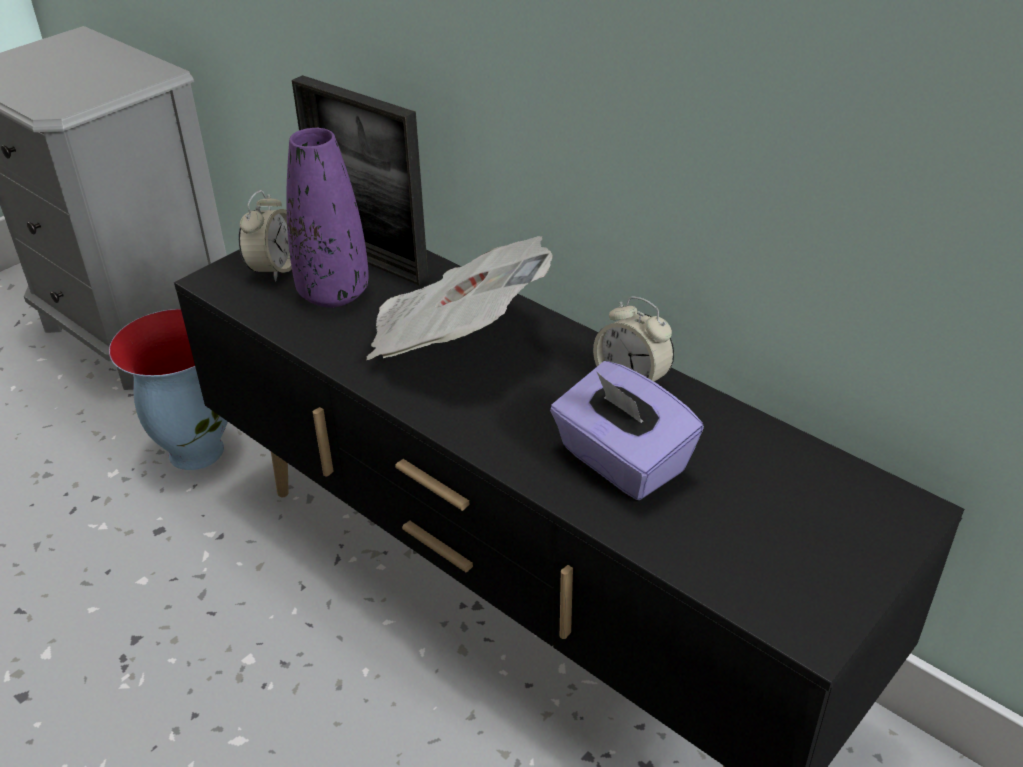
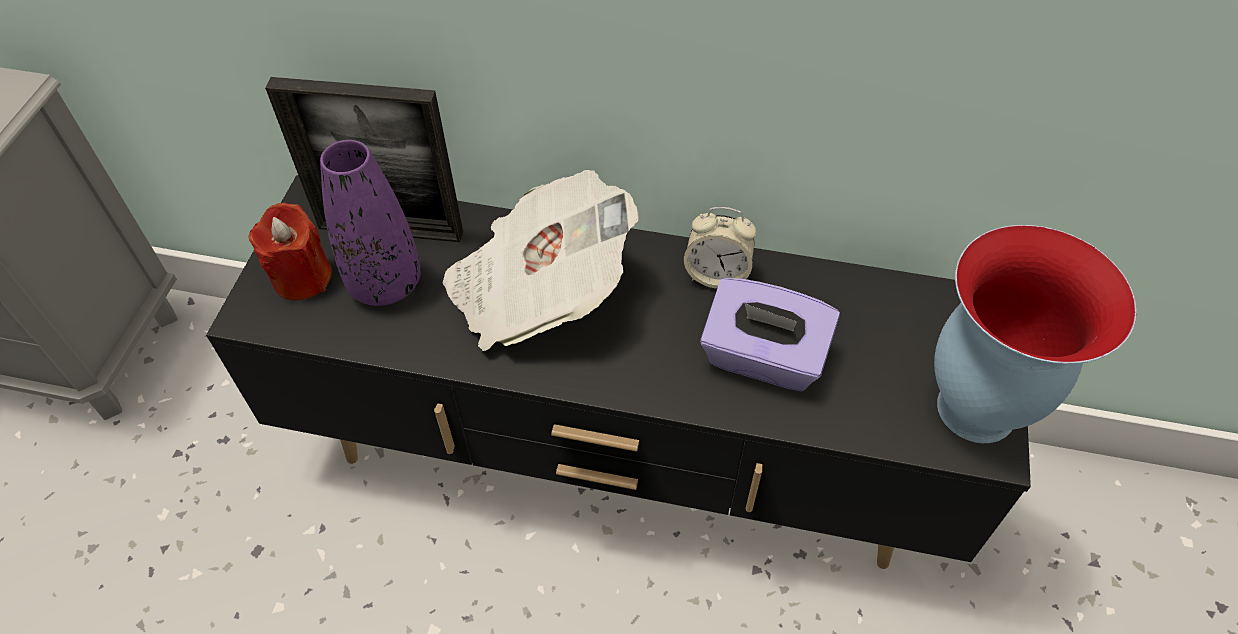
camera: 30 degrees left, 15 degrees up
vase [109,309,228,470] -> vase moved to [934,225,1136,443]
alarm clock [239,190,292,282] -> red candle [249,203,332,300]

